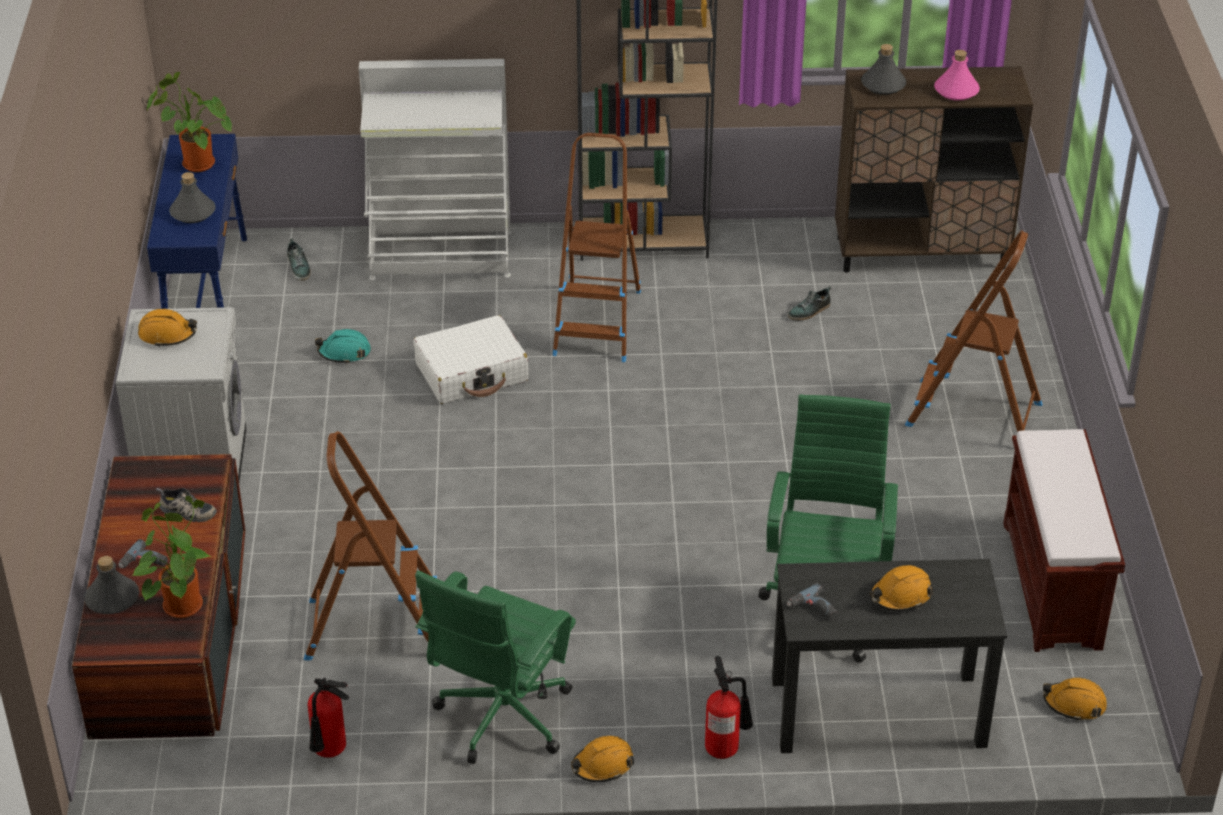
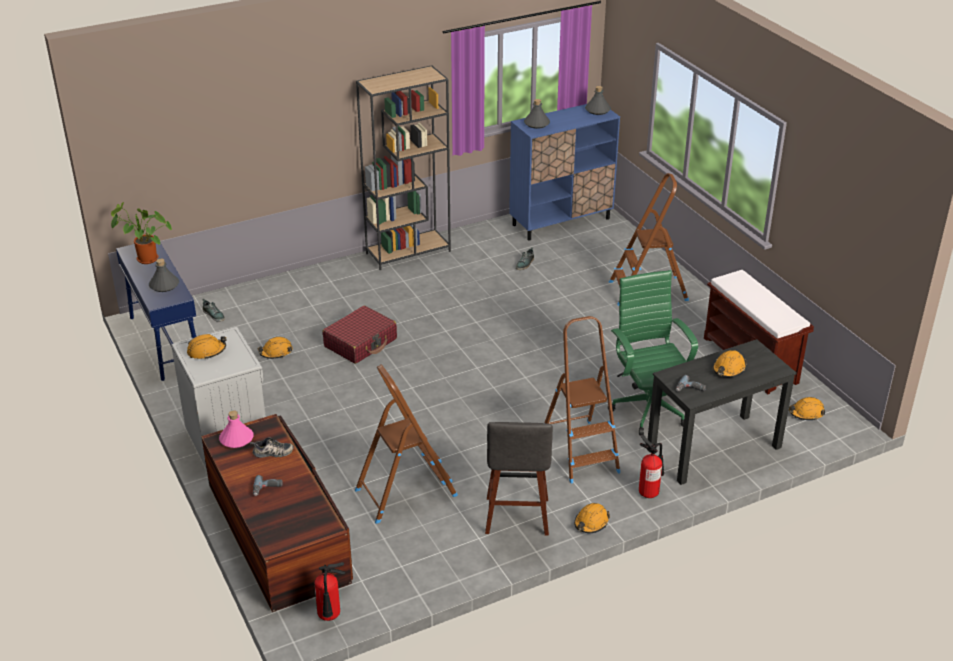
camera: 25 degrees left, 5 degrees down
grey bottle [84,556,139,614] -> grey bottle moved to [585,86,611,115]
potted plant [132,496,212,618] -> none
fire extinguisher [307,678,349,758] -> fire extinguisher moved to [314,562,345,621]
turquoise hard hat [315,329,371,364] -> orange hard hat [258,337,293,359]
white shoe rack [359,59,511,280] -> none
white suitcase [413,315,528,404] -> red suitcase [322,306,397,364]
green office chair [415,571,576,764] -> grey stool [485,422,553,536]
brown step ladder [553,133,641,362] -> brown step ladder moved to [544,316,620,484]
brown cabinet [835,66,1033,272] -> blue cabinet [509,104,620,241]
pink bottle [934,50,980,101] -> pink bottle moved to [219,411,254,448]

